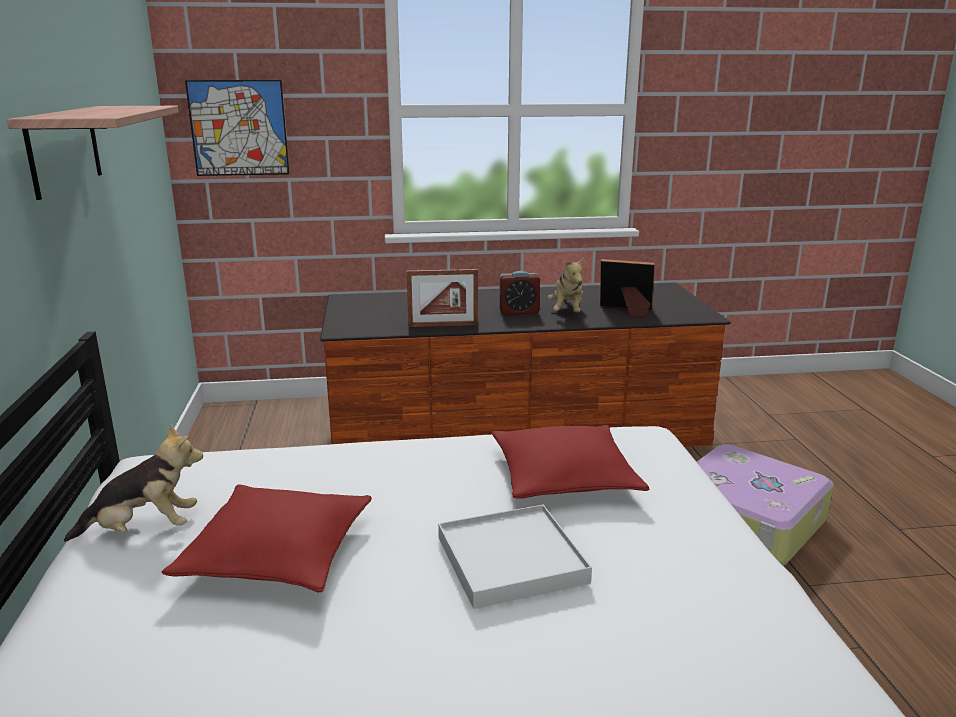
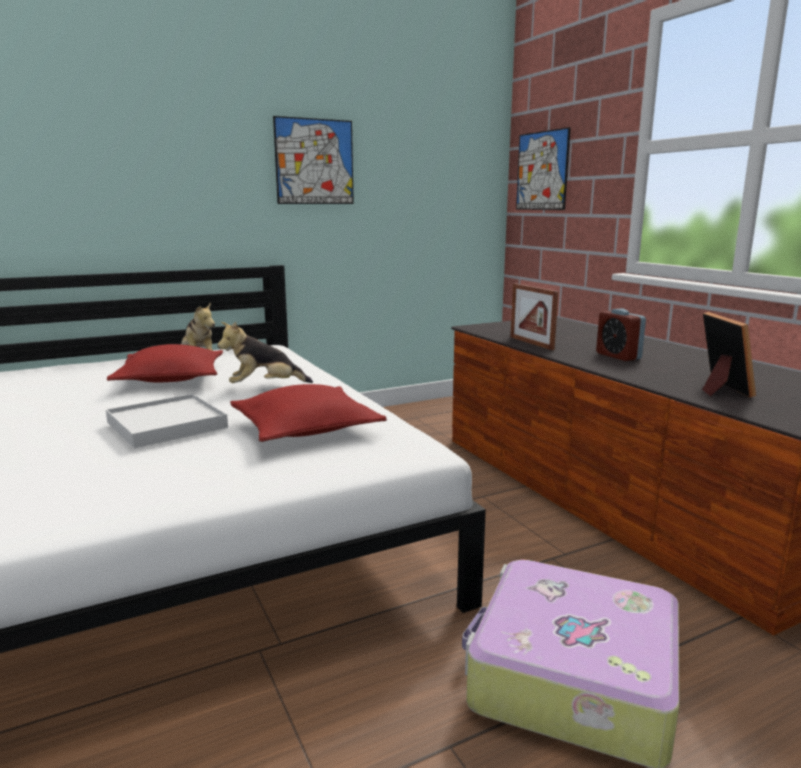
camera: 70 degrees right, 5 degrees down
shelf [7,106,179,200] -> picture [273,116,354,204]
plush toy [548,257,584,313] -> plush toy moved to [217,322,313,383]

